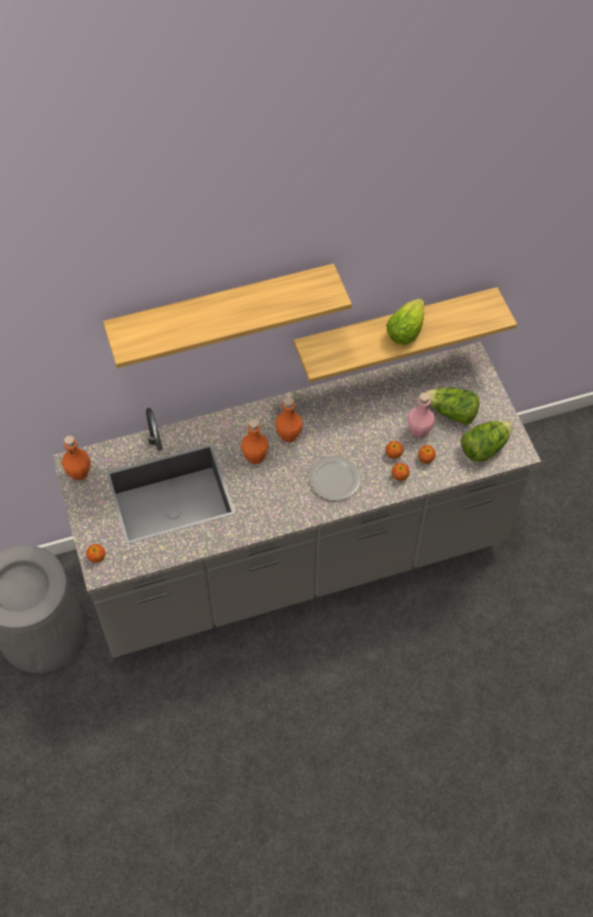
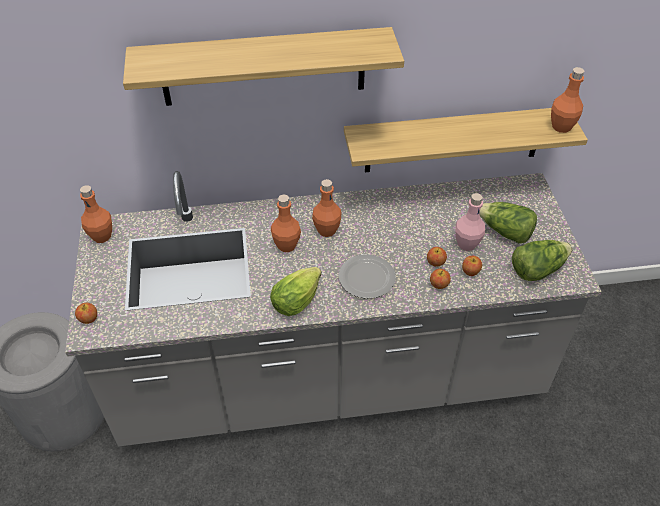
camera: 10 degrees right, 10 degrees down
lettuce [386,299,424,345] -> lettuce moved to [270,267,321,316]
none -> orange bottle [551,67,584,133]

